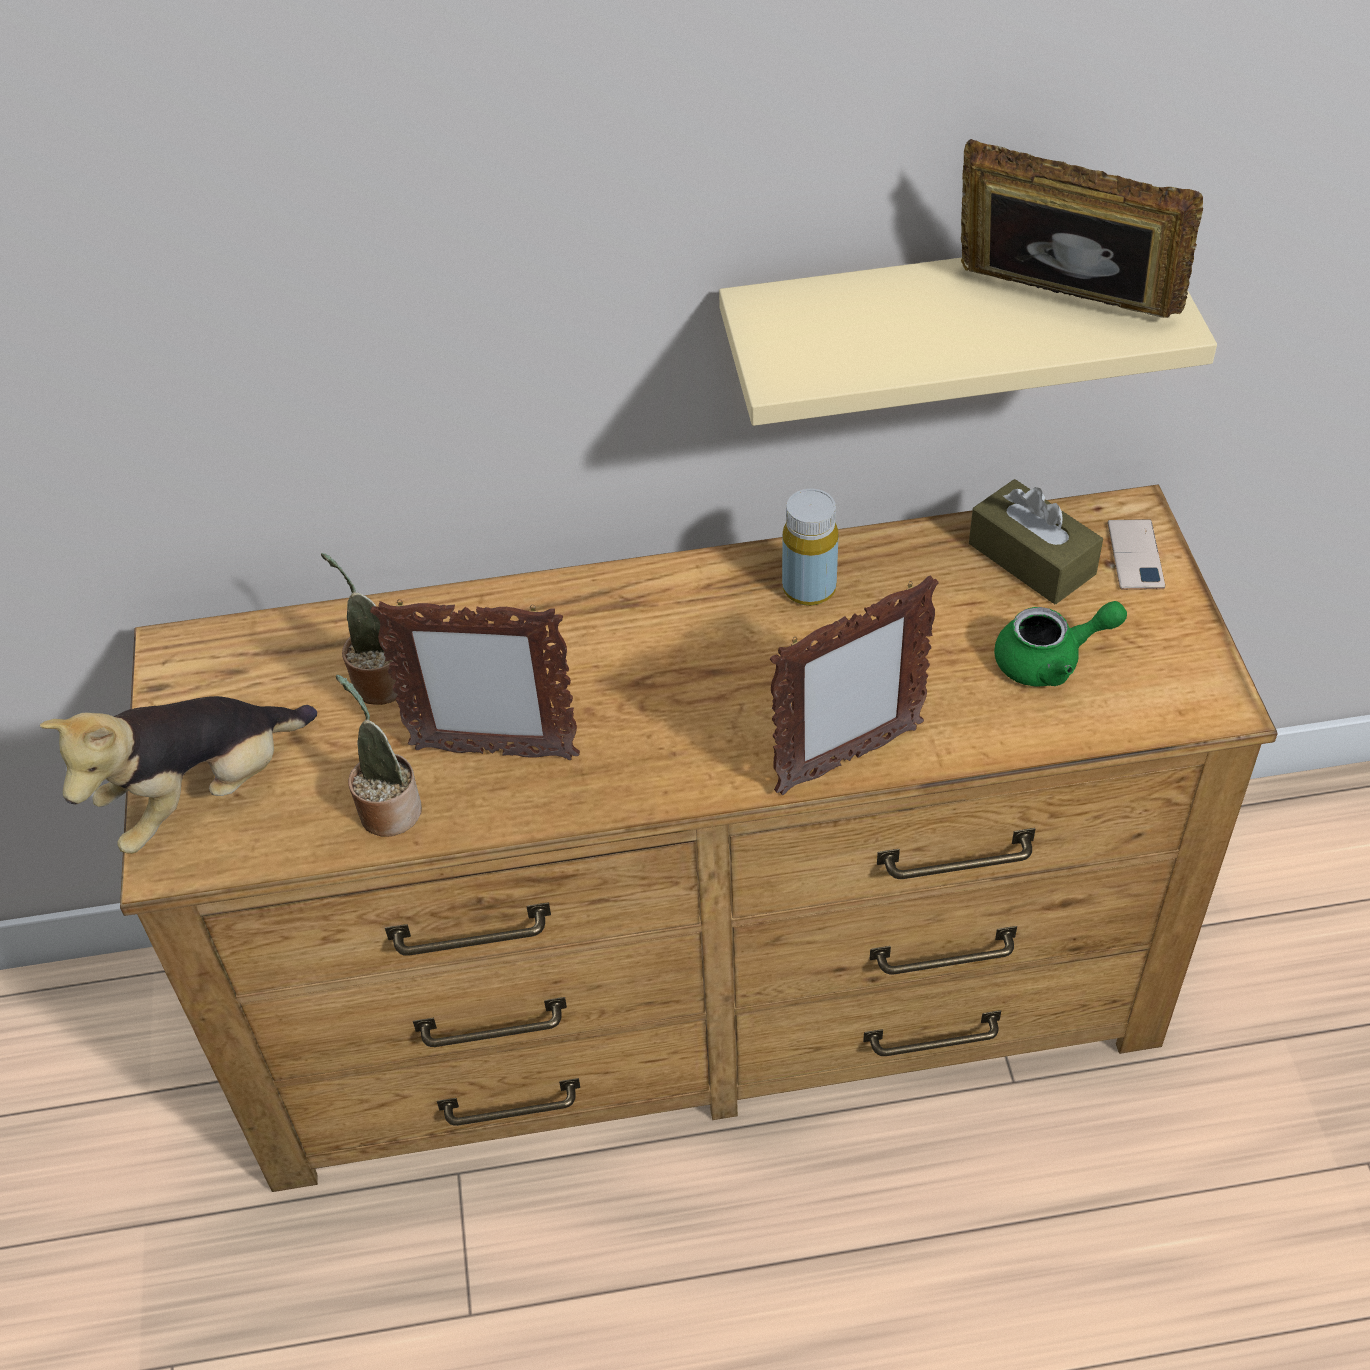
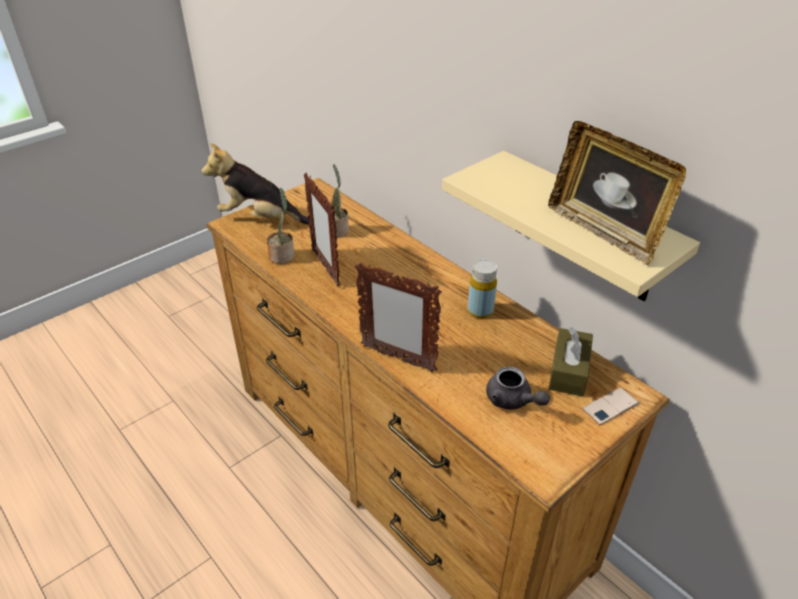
camera: 55 degrees right, 10 degrees down
picture frame [961,139,1203,318] -> picture frame turned 150 degrees clockwise [548,121,686,265]
green teapot [994,601,1127,687] -> grey teapot [486,367,550,410]

